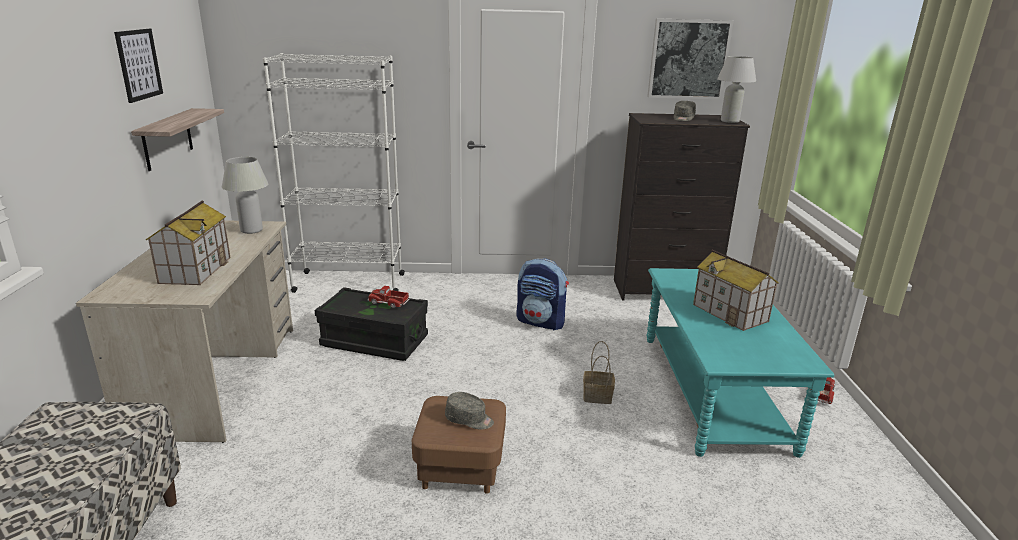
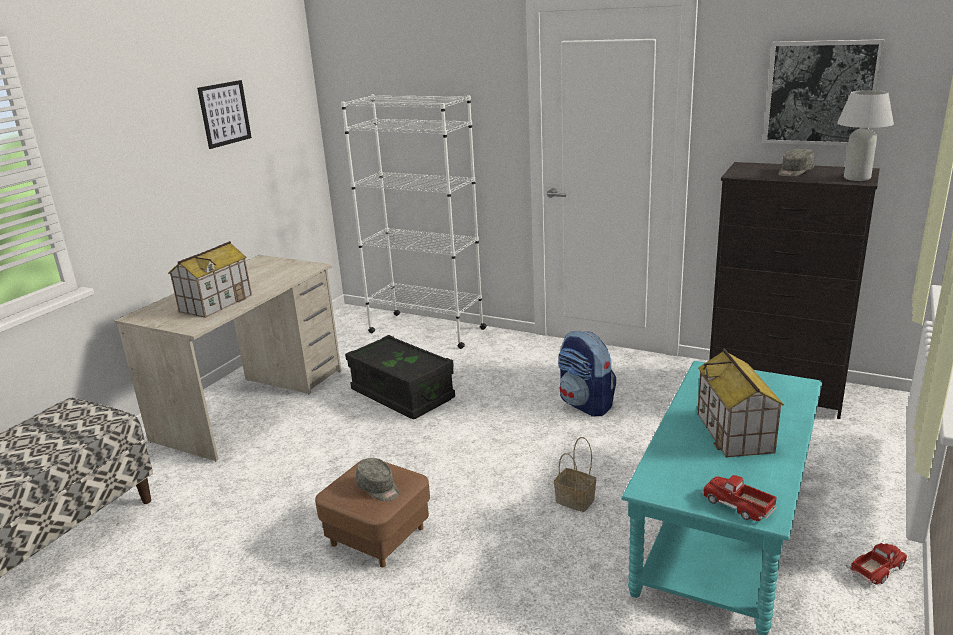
camera: 30 degrees right, 0 degrees up
shelf [131,108,224,171] -> none
white table lamp [222,157,268,234] -> none
toy truck [367,286,409,308] -> toy truck moved to [701,475,777,521]

